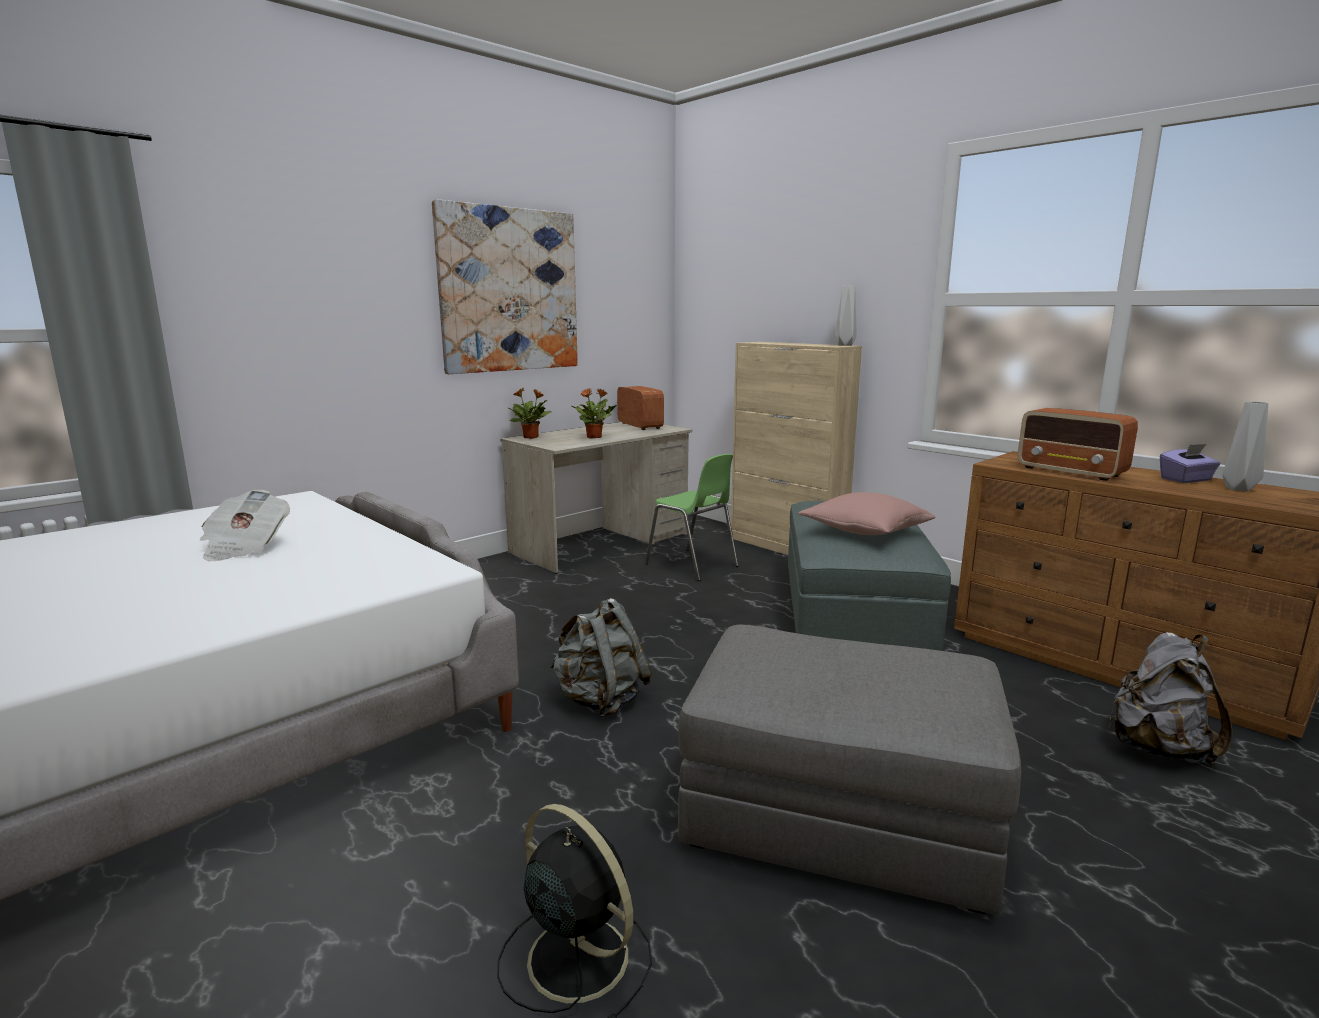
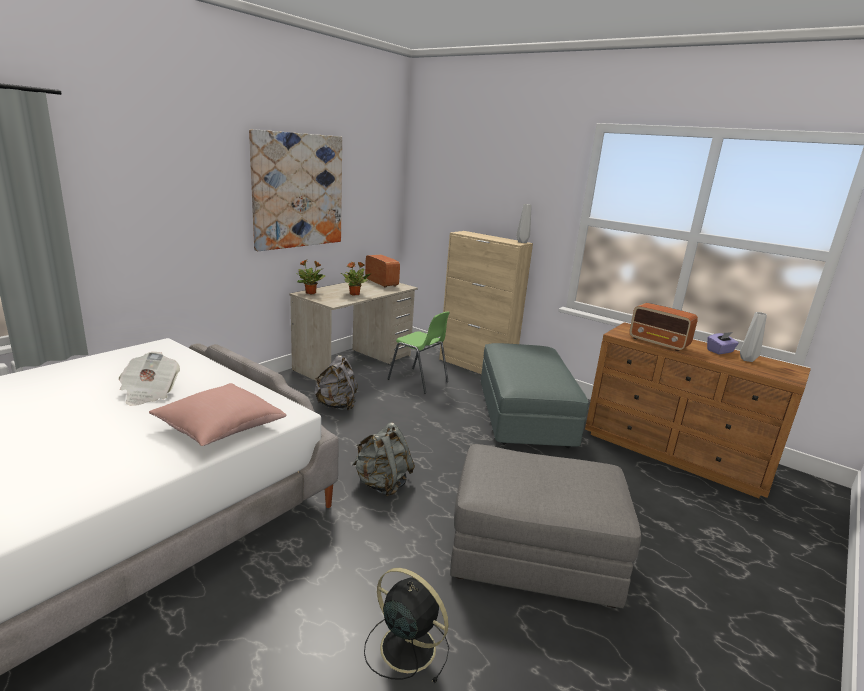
camera: 10 degrees left, 5 degrees up
pink pillow [798,492,935,535] -> pink pillow moved to [149,383,287,446]
grey backpack [1108,632,1233,765] -> grey backpack moved to [314,355,358,411]

